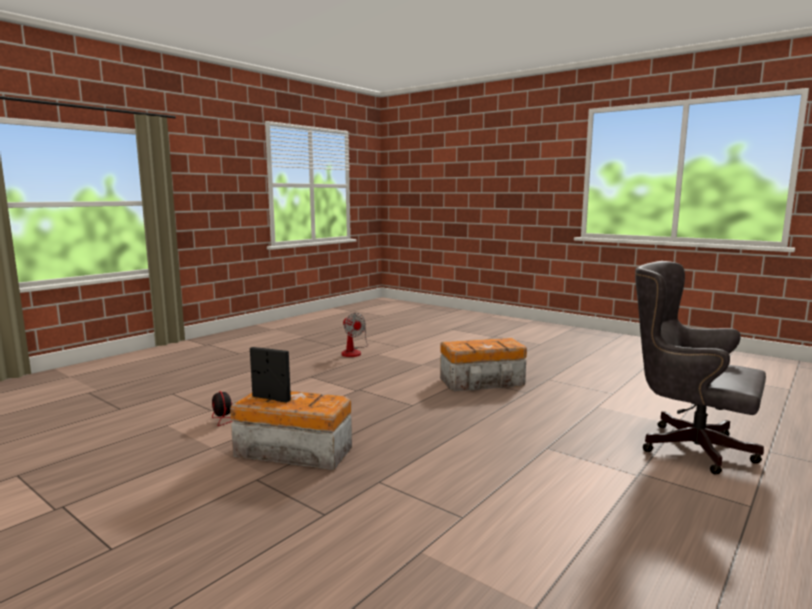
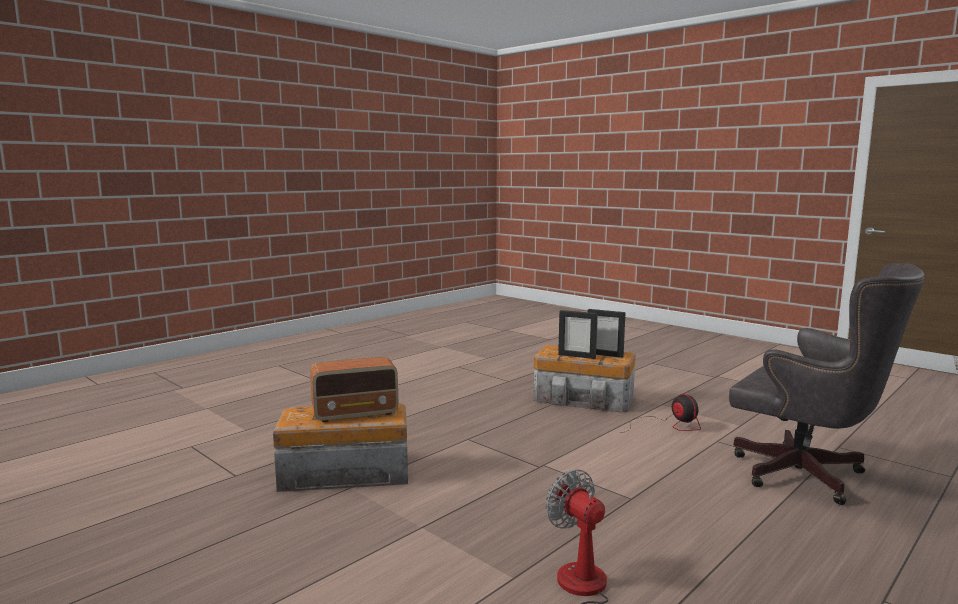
camera: 175 degrees left, 0 degrees up
grey office chair [635,261,766,475] -> grey office chair moved to [729,263,924,505]
none -> radio [310,357,398,422]
none -> picture frame [558,310,598,359]

